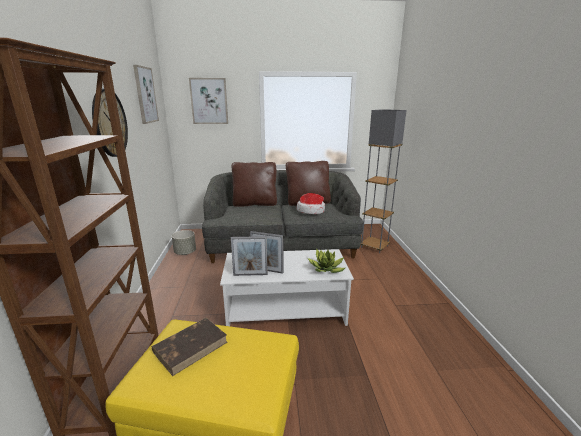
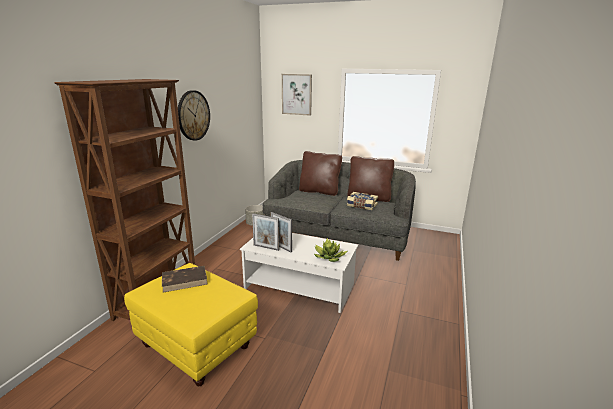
camera: 25 degrees right, 0 degrees up
picture [133,65,159,124] -> none
hat [297,193,325,214] -> book [347,192,378,210]
grey floor lamp [360,109,407,253] -> none

